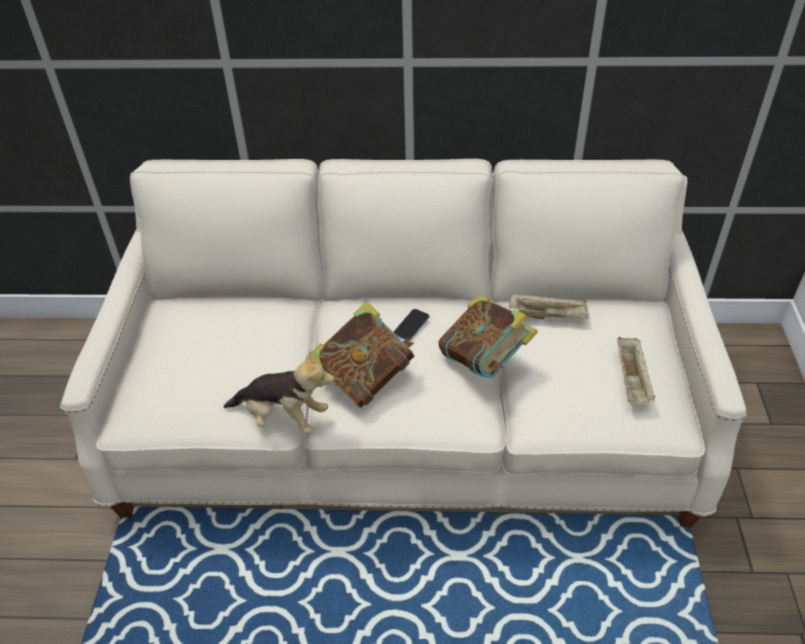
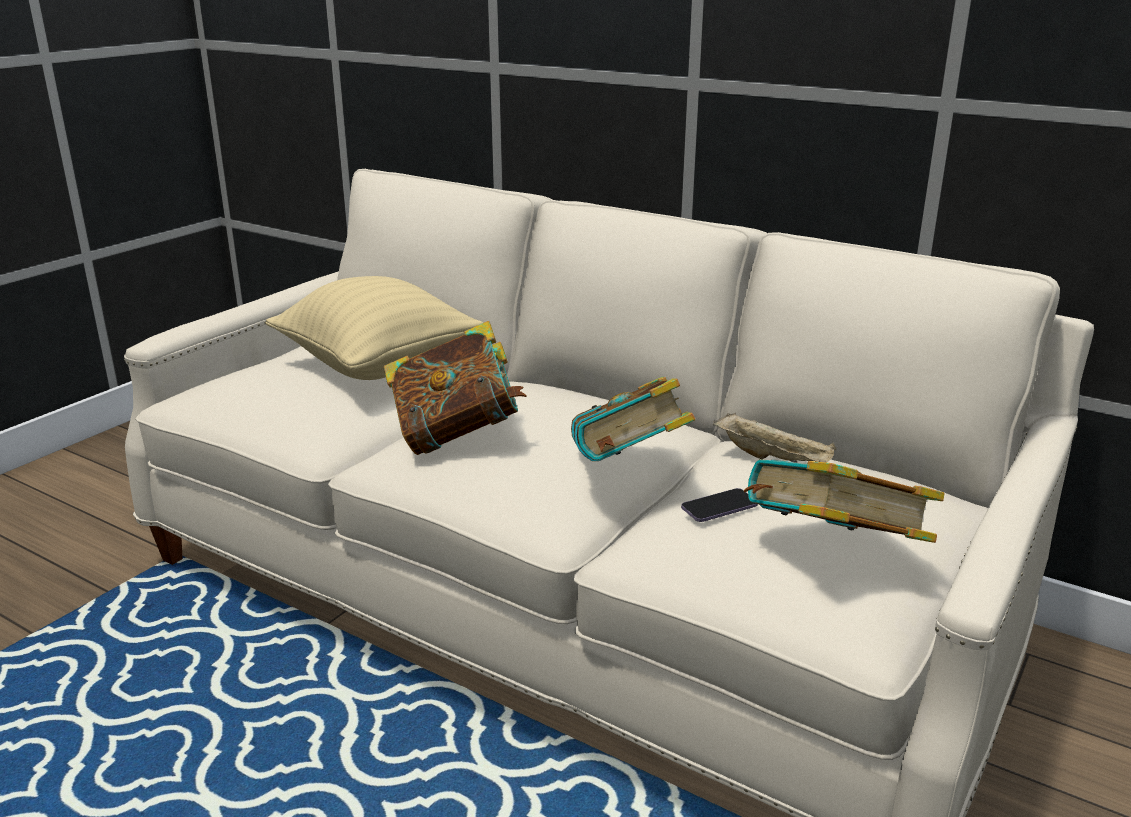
camera: 30 degrees right, 20 degrees down
plush toy [224,350,335,433] -> none
phone [394,309,429,341] -> phone moved to [681,488,758,522]
beige tray [617,337,656,404] -> book [744,459,945,543]
none -> beige pillow [266,276,483,380]

